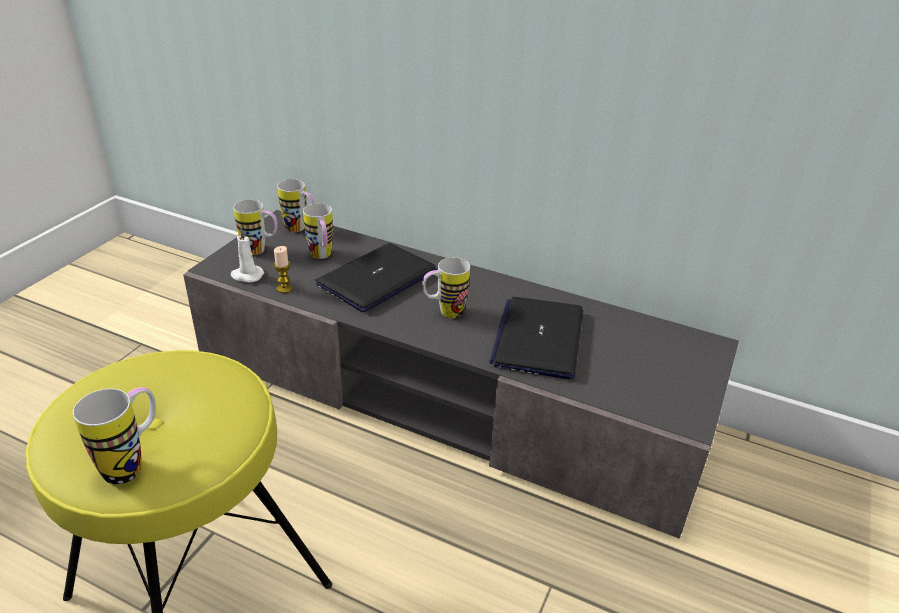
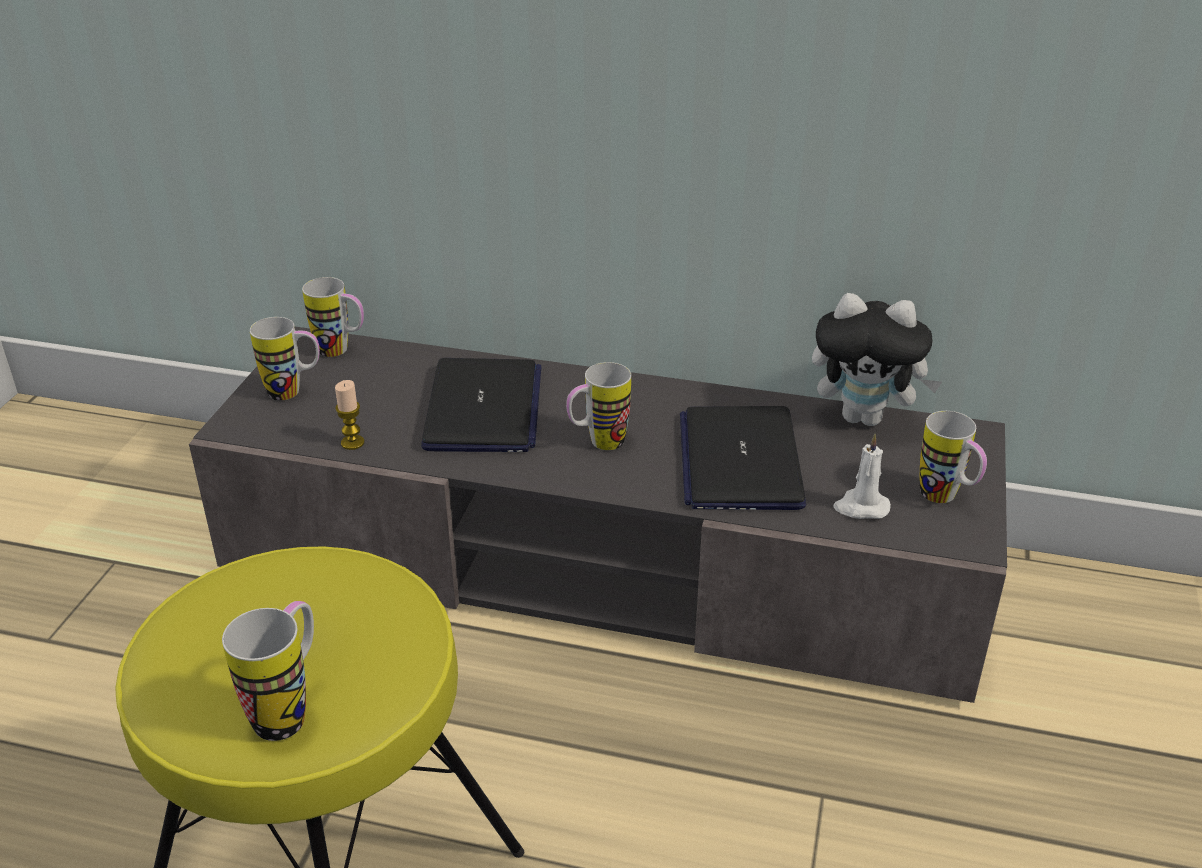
camera: 10 degrees left, 0 degrees up
white candle [231,228,264,283] -> white candle moved to [833,434,891,519]
mug [303,203,333,259] -> mug moved to [920,411,987,503]
laptop [315,243,437,312] -> laptop turned 150 degrees clockwise [421,358,541,452]
none -> plush toy [812,293,942,426]

